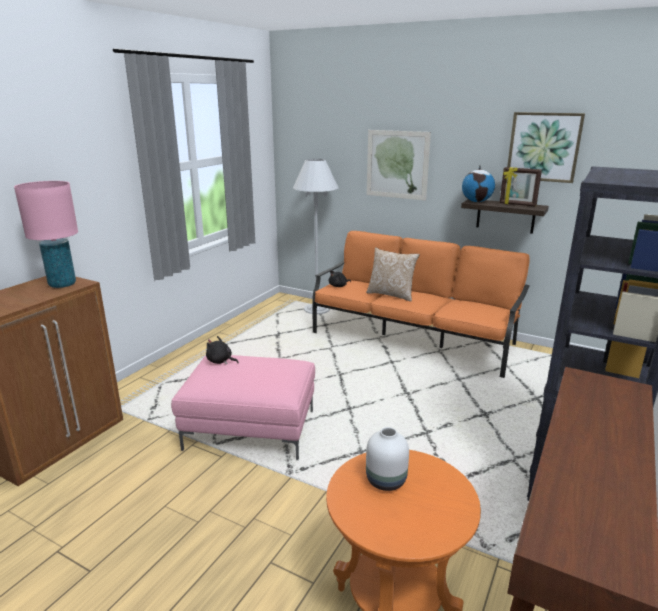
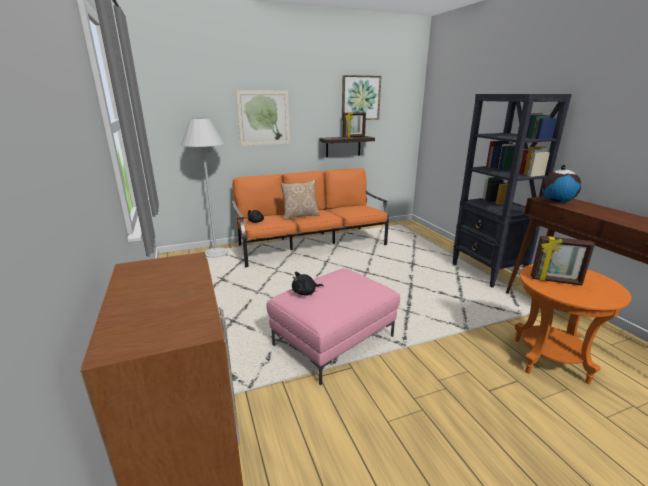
camera: 50 degrees left, 0 degrees up
pink table lamp [14,181,78,288] -> none
white vase [366,427,409,491] -> picture frame [531,236,595,285]
globe [462,165,495,202] -> globe moved to [542,165,581,203]

